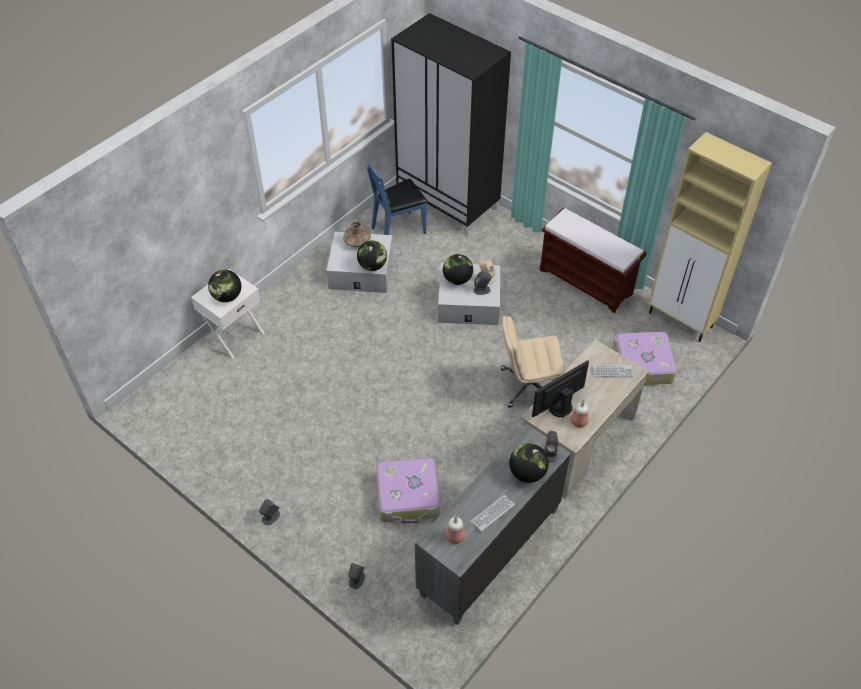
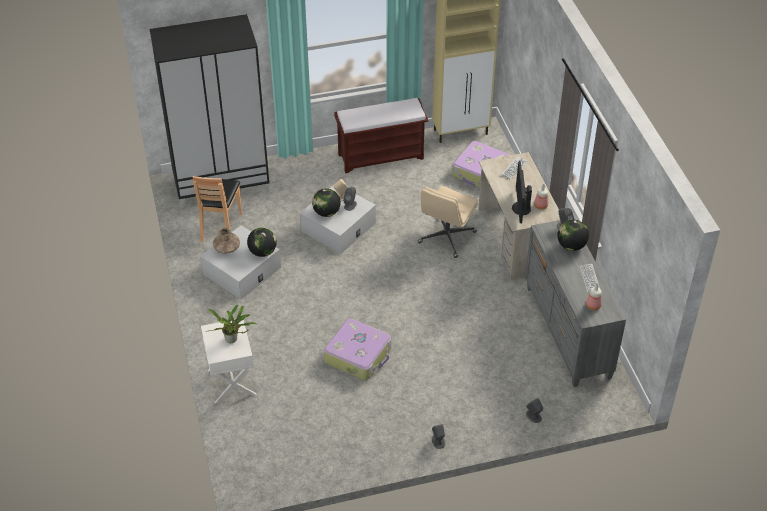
camera: 55 degrees left, 5 degrees down
globe [208,270,242,302] -> potted plant [205,304,257,343]
blue chair [367,161,428,235] -> brown chair [193,176,242,242]
suitcase [376,458,440,523] -> suitcase moved to [324,318,391,380]

